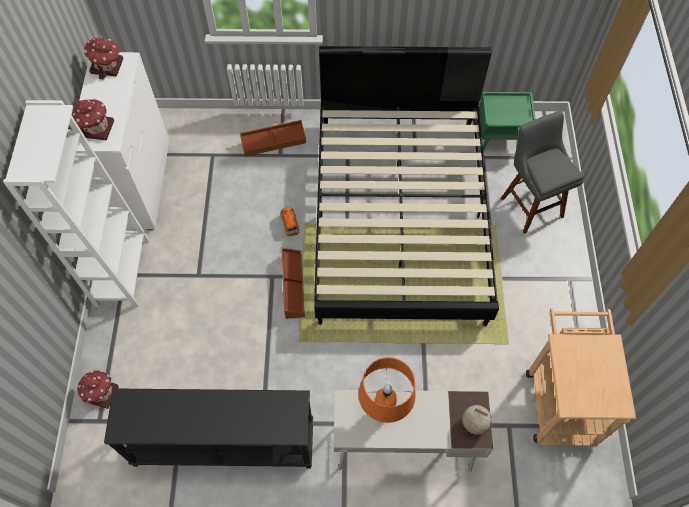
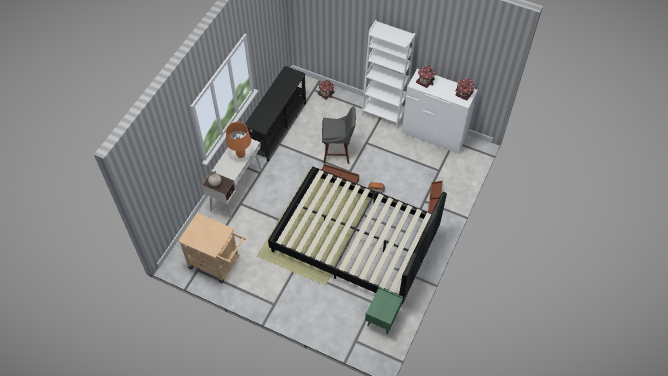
camera: 115 degrees right, 5 degrees down
grey stool [501,111,584,234] -> grey stool moved to [322,106,356,164]

